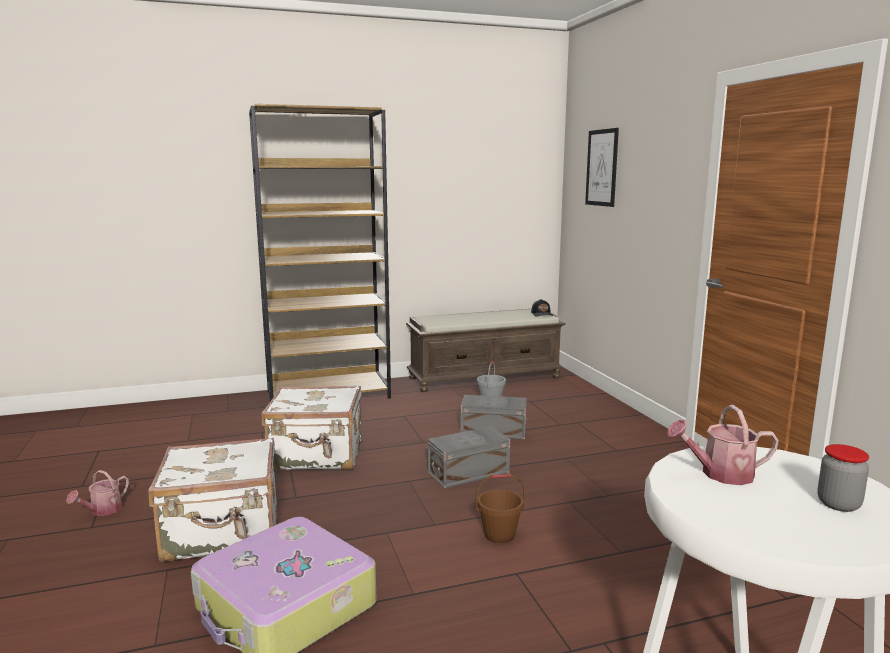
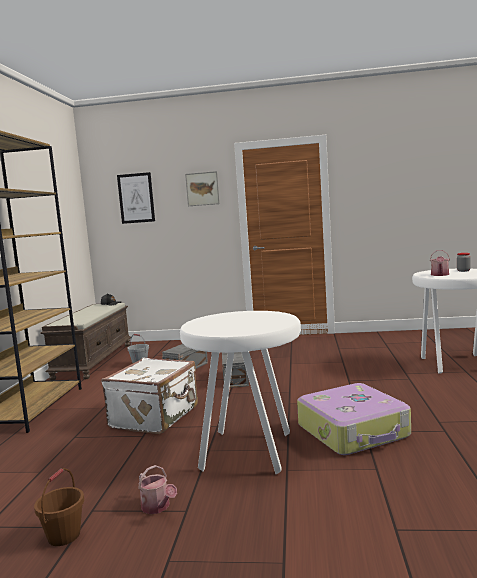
camera: 65 degrees left, 5 degrees down
white suitcase [148,437,277,562] -> white stool [180,311,301,474]
brown bucket [476,474,525,543] -> brown bucket moved to [34,468,84,546]
none -> picture [185,171,220,206]

